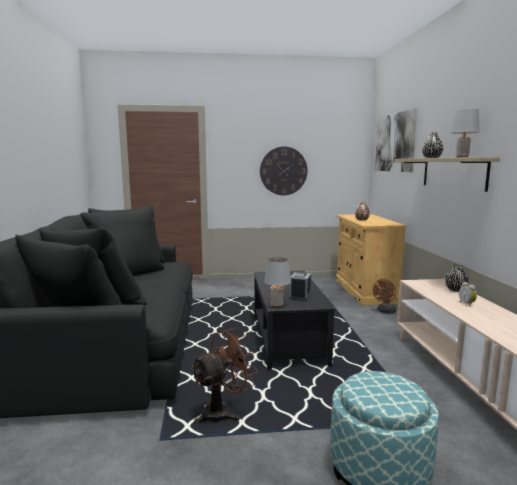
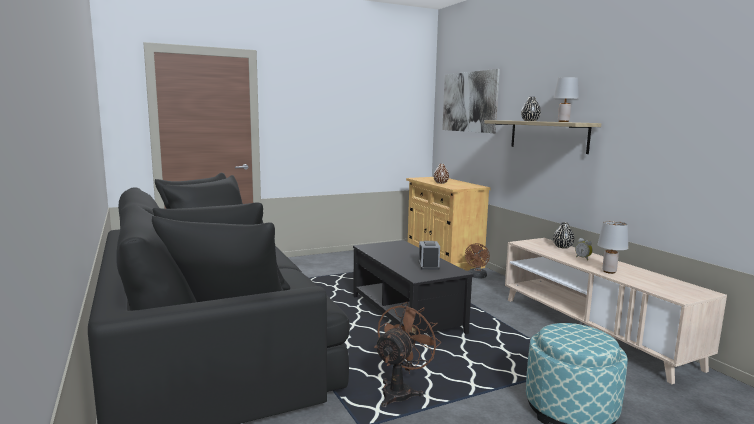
camera: 20 degrees left, 0 degrees up
wall clock [260,147,308,195] -> none
grey table lamp [264,257,291,308] -> grey table lamp moved to [597,221,628,274]

